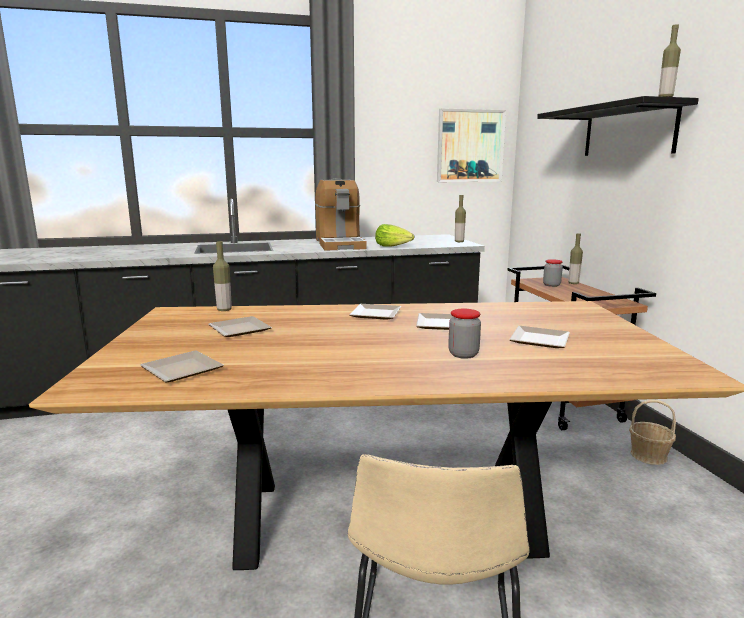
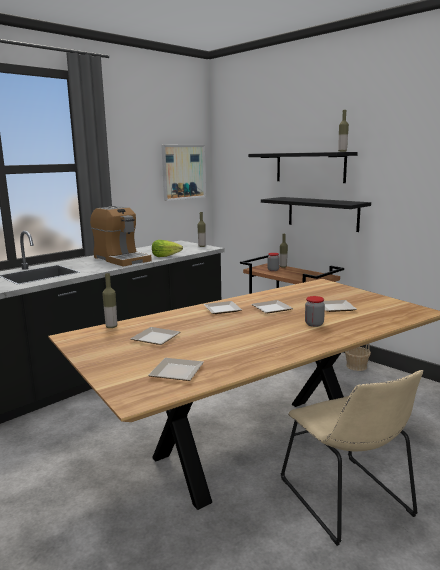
camera: 30 degrees left, 0 degrees up
none -> black shelf [261,197,371,232]

